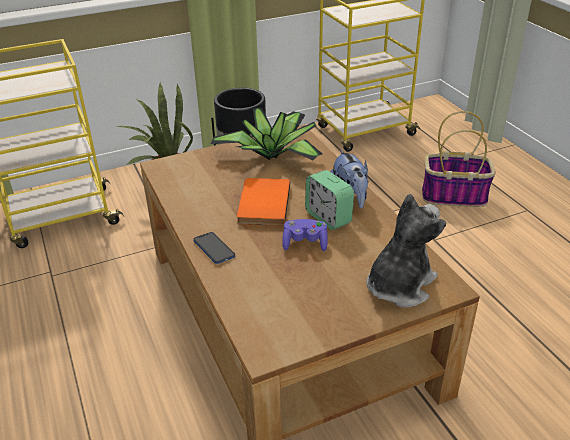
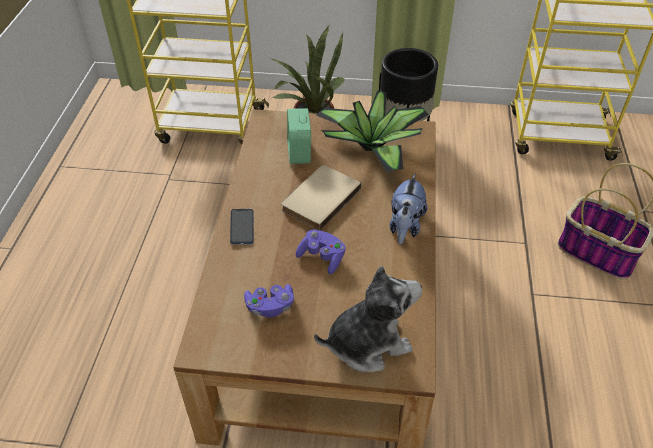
camera: 30 degrees right, 10 degrees up
orange book [236,178,290,226] -> beige book [281,165,361,231]
alarm clock [305,170,354,230] -> alarm clock moved to [287,108,311,164]
none -> purple game controller [244,284,294,318]

